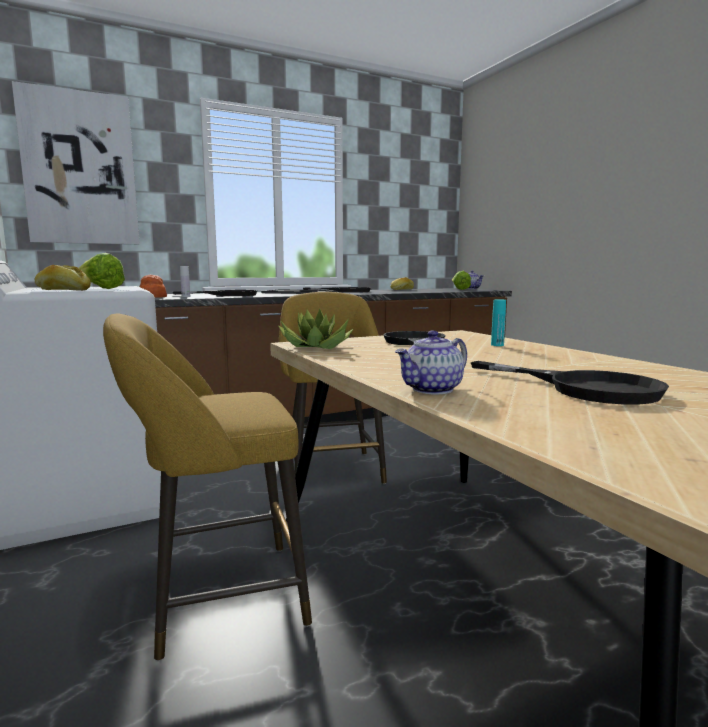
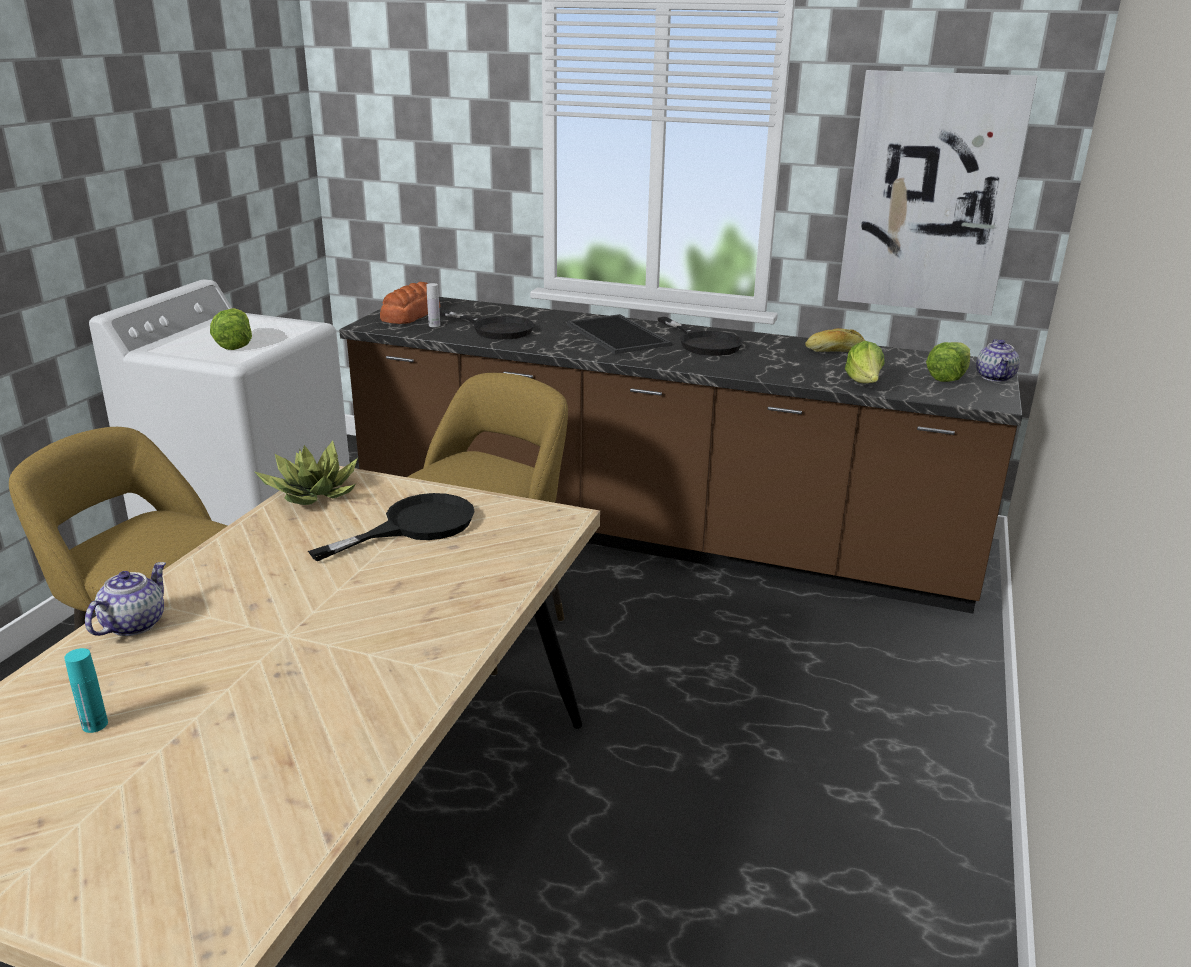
camera: 45 degrees right, 15 degrees up
picture [12,81,140,244] -> picture moved to [838,70,1037,316]
bread [35,265,91,291] -> none
teapot [395,330,467,394] -> teapot turned 105 degrees clockwise [85,562,166,636]
black frying pan [471,361,669,405] -> none
turquoise bottle [491,299,506,346] -> turquoise bottle moved to [64,648,108,733]
none -> lettuce [845,341,885,383]

